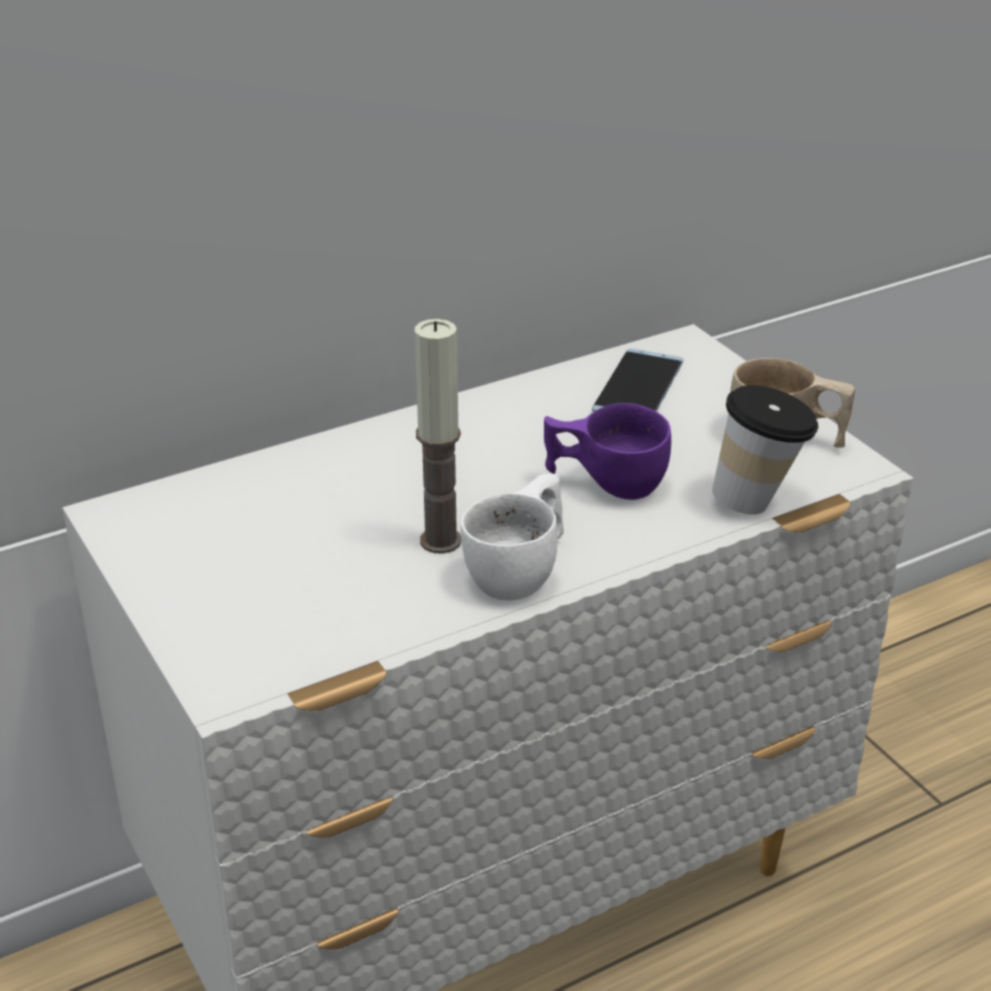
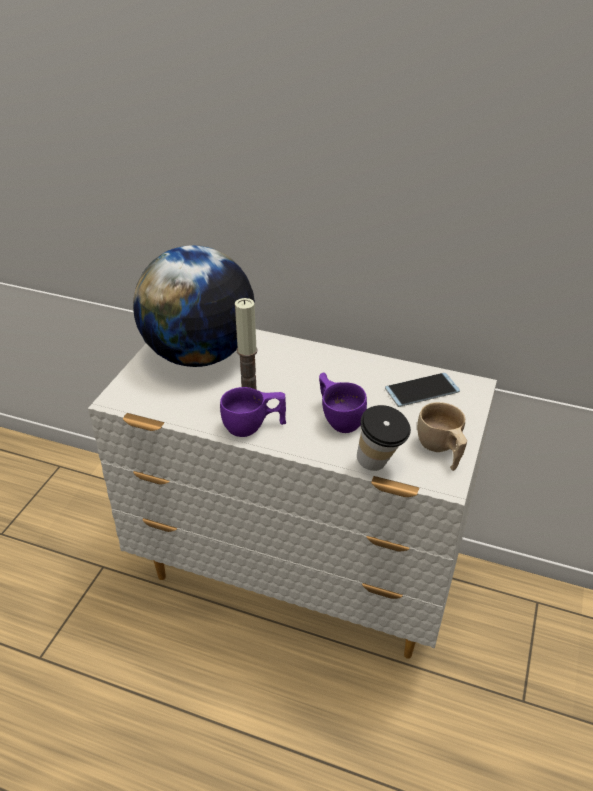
camera: 50 degrees right, 5 degrees up
white cup [461,473,564,601] -> purple cup [220,387,286,437]
none -> globe [133,245,255,367]

